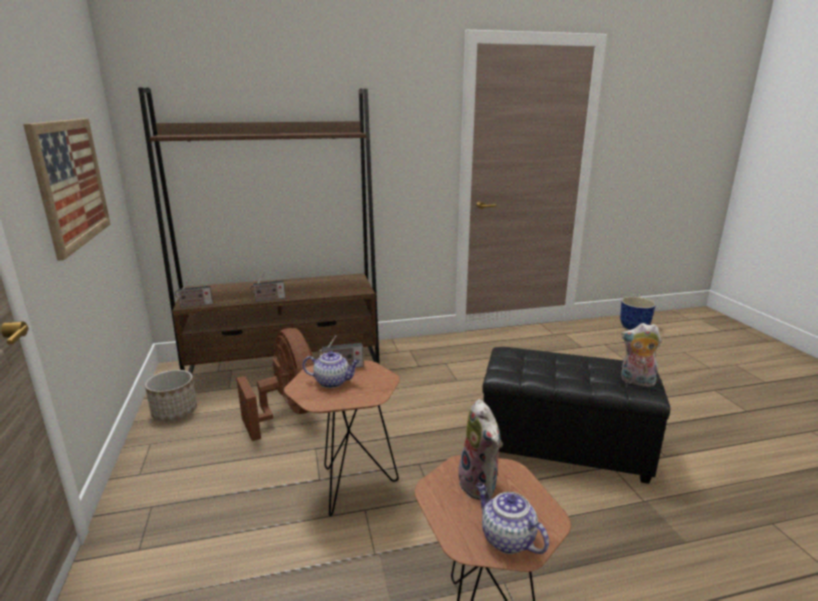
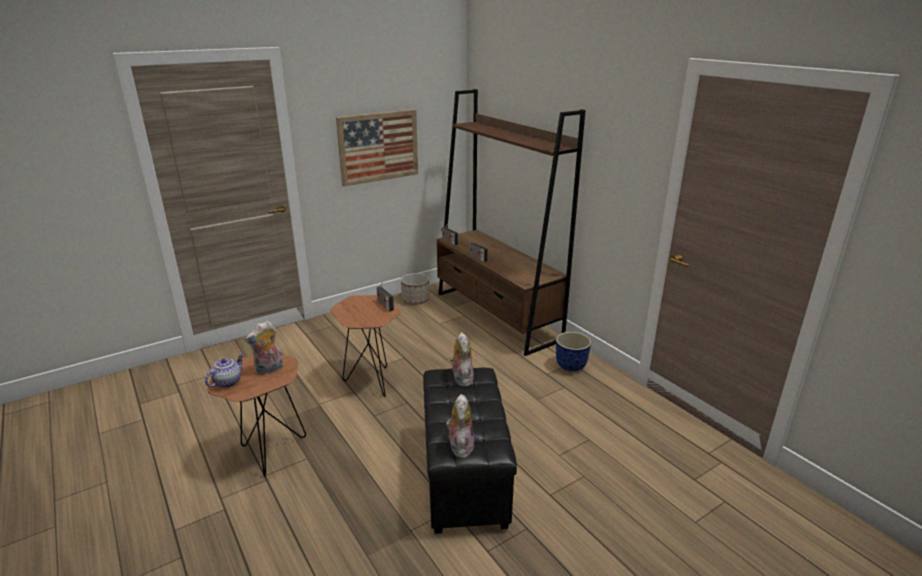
camera: 70 degrees right, 5 degrees up
brown fan [236,328,314,441] -> none
teapot [303,351,360,388] -> none
planter [620,297,656,330] -> planter moved to [556,332,591,372]
none -> plush toy [450,332,474,387]

